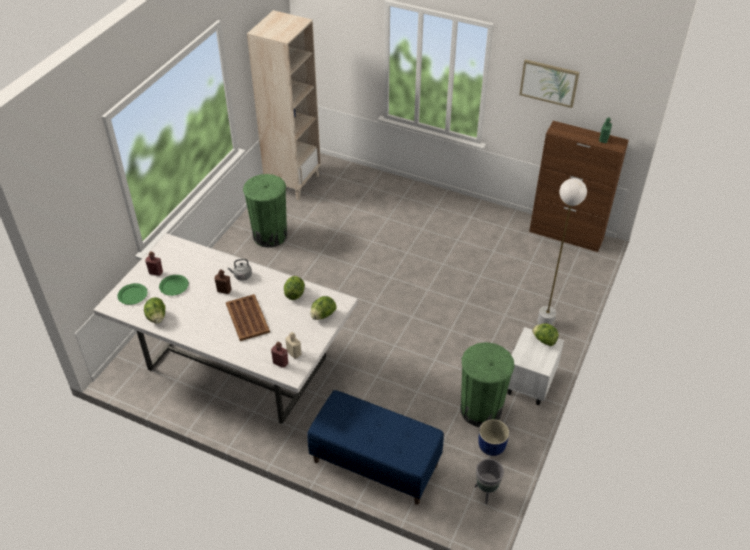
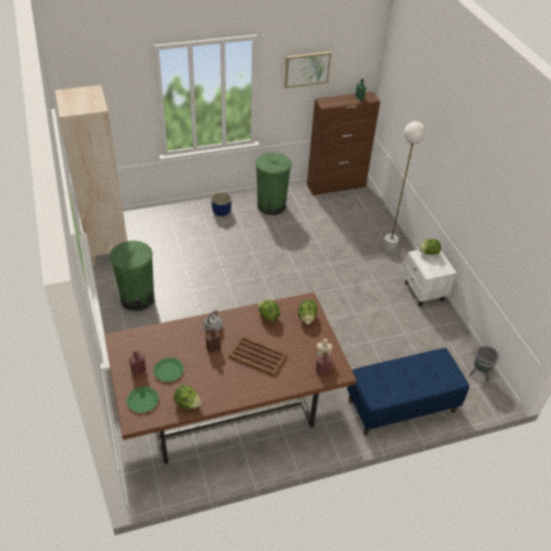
camera: 45 degrees left, 0 degrees up
white dining table [93,233,358,424] -> brown dining table [104,292,357,464]
green trash can [460,342,515,427] -> green trash can moved to [256,153,292,215]
blue planter [478,419,509,456] -> blue planter moved to [211,192,232,216]

